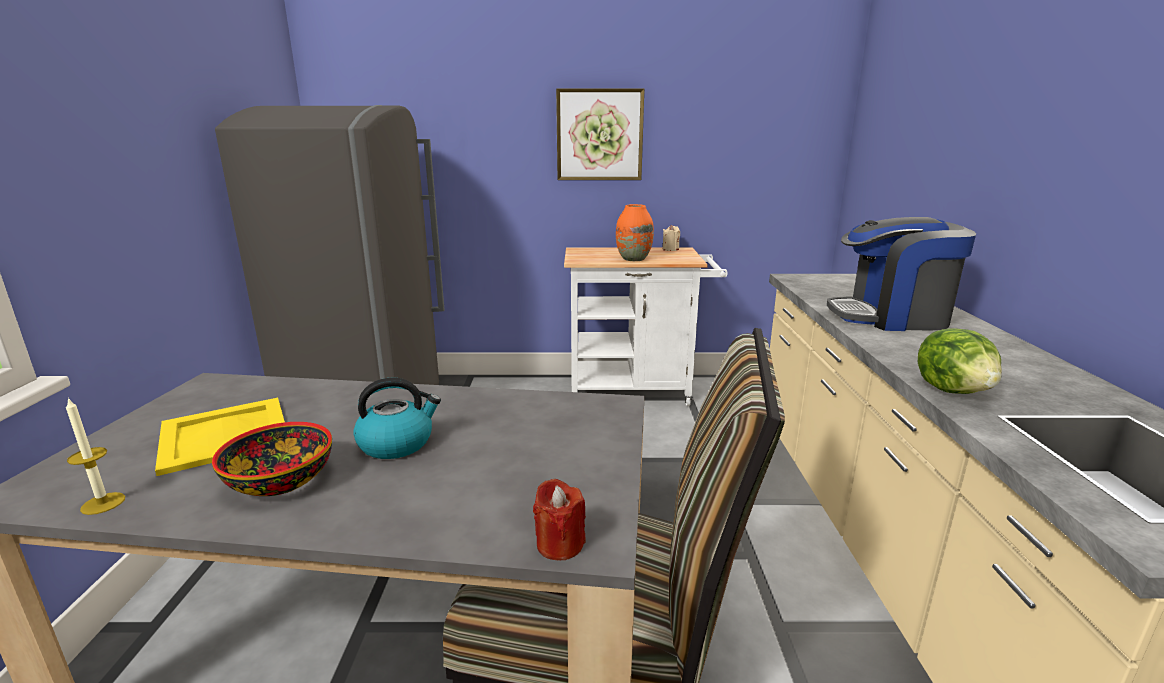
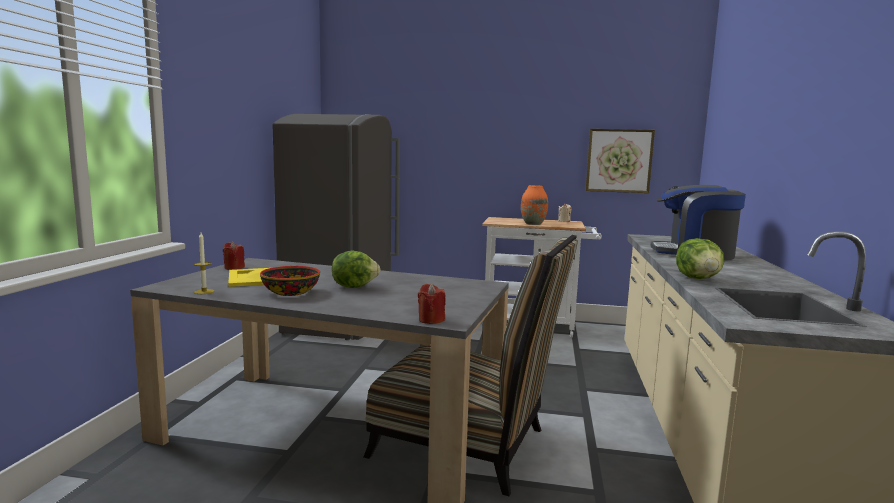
camera: 10 degrees right, 10 degrees down
kettle [353,377,441,459] -> lettuce [332,250,380,288]
picture [556,89,644,180] -> picture moved to [586,129,655,193]
none -> red candle [223,242,245,270]

